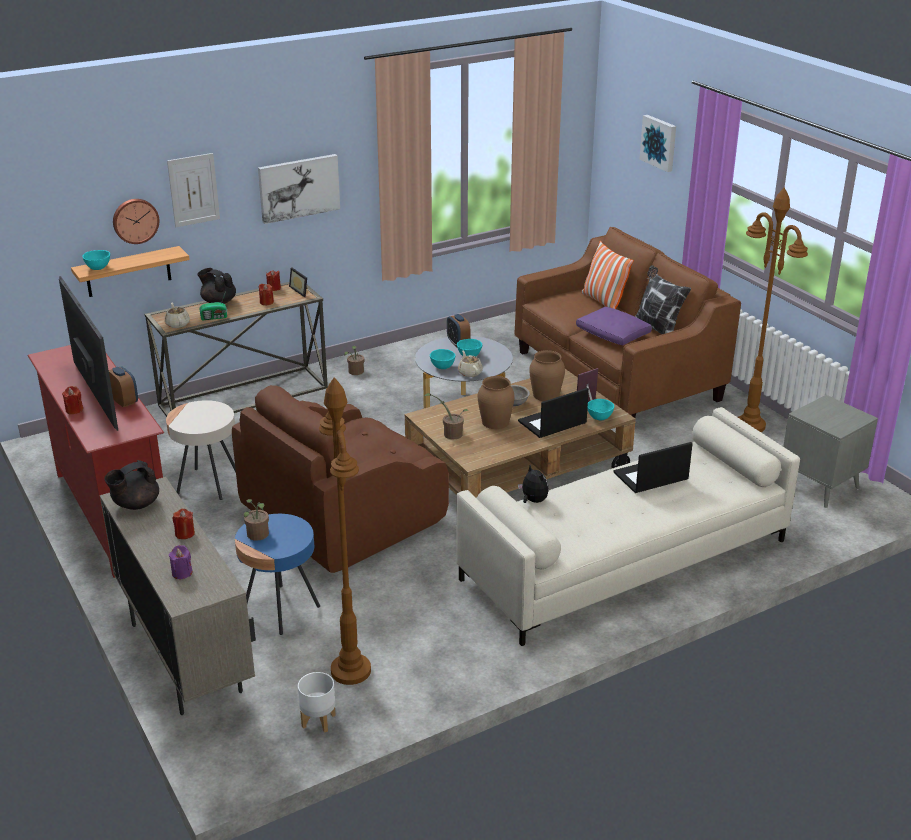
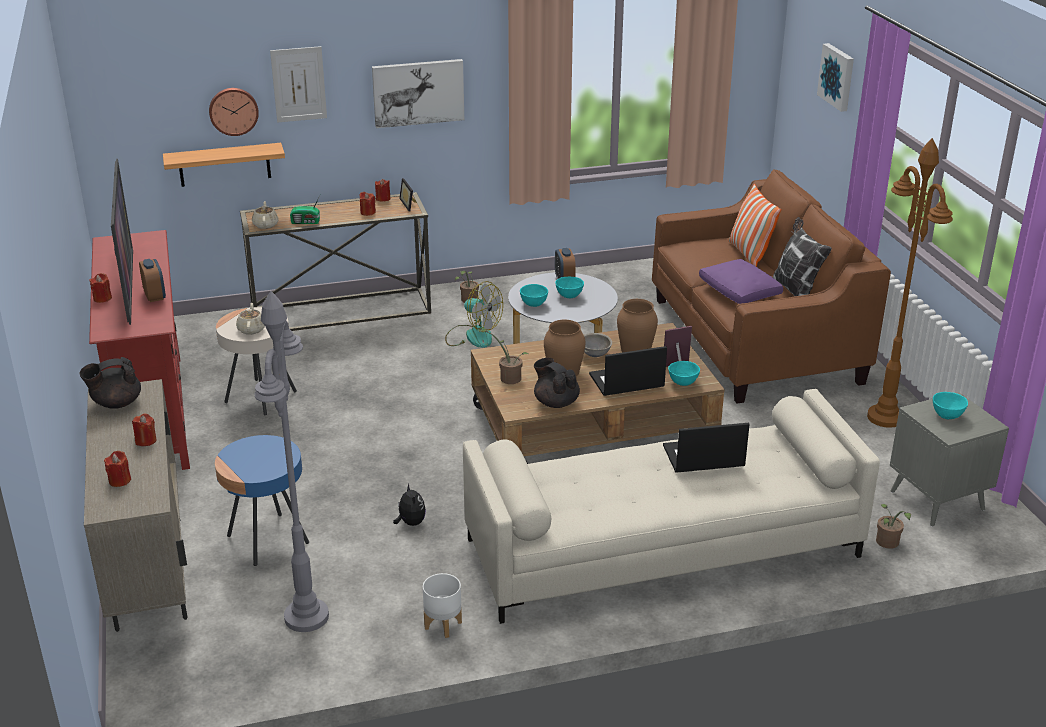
camera: 15 degrees right, 0 degrees up
turquoise bowl [83,250,110,270] -> turquoise bowl moved to [933,392,968,419]
purple candle [169,545,193,579] -> red candle [104,451,131,487]
black teapot [197,268,236,304] -> black teapot moved to [534,358,580,408]
brown armchair [232,385,449,573] -> none
potted plant [244,499,269,541] -> potted plant moved to [876,504,911,549]
white planter [298,672,336,733] -> white planter moved to [423,573,462,638]
brown floor lamp [319,377,371,685] -> grey floor lamp [255,291,329,632]
beige teapot [458,351,483,377] -> beige teapot moved to [236,303,265,335]
plush toy [518,465,549,503] -> plush toy moved to [393,484,426,526]
none -> fan [445,281,503,348]

